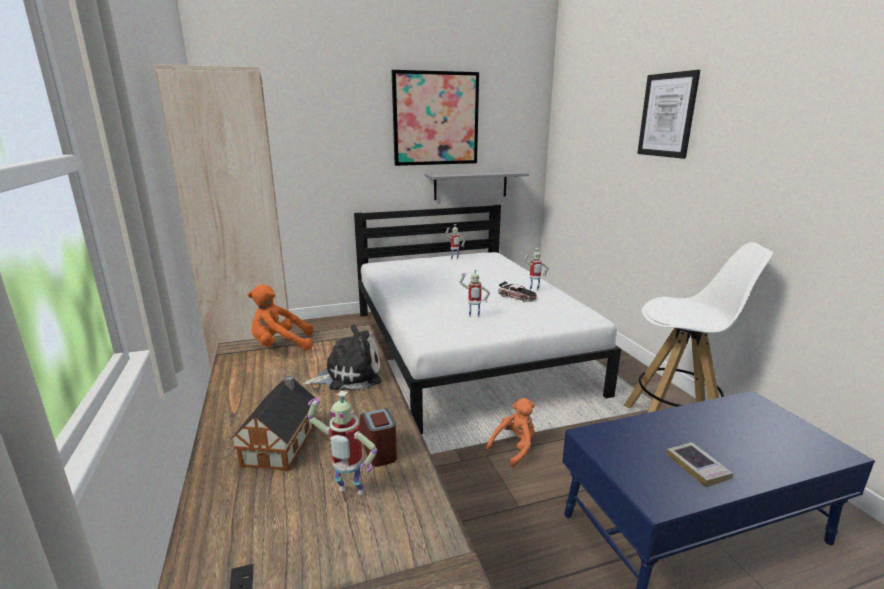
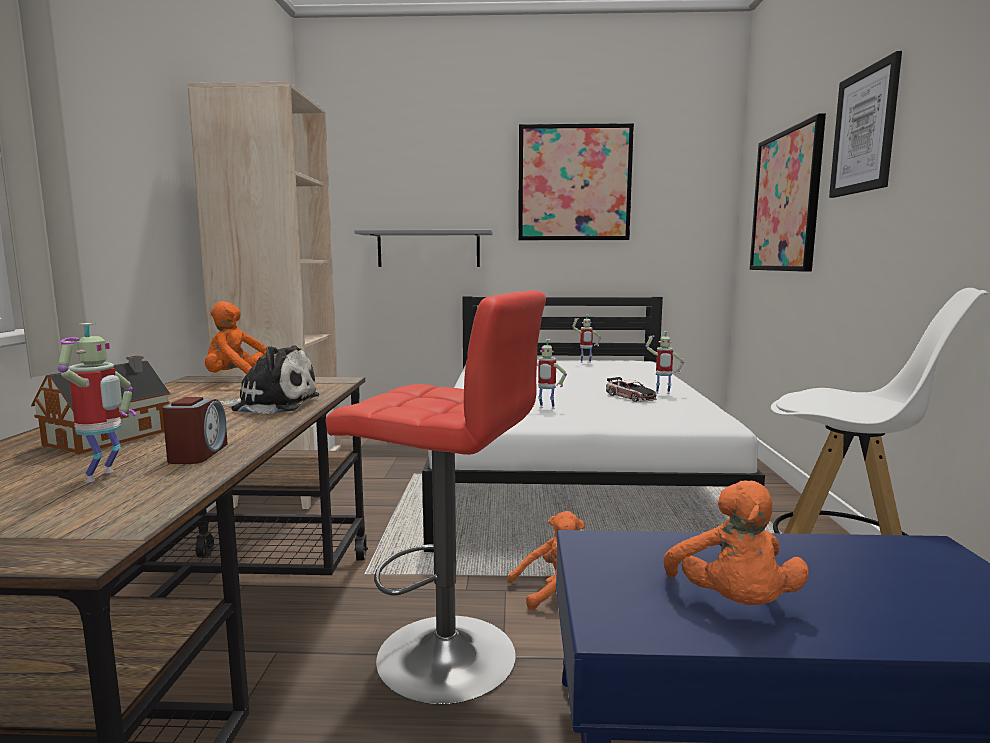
camera: 20 degrees right, 10 degrees down
toy robot [308,391,378,495] -> toy robot turned 120 degrees counterclockwise [58,323,136,482]
grey shelf [424,170,529,200] -> grey shelf moved to [354,230,493,267]
book [667,442,733,487] -> orange plush toy [664,481,809,605]
none -> red stool [326,290,546,704]
none -> picture [749,113,826,272]

